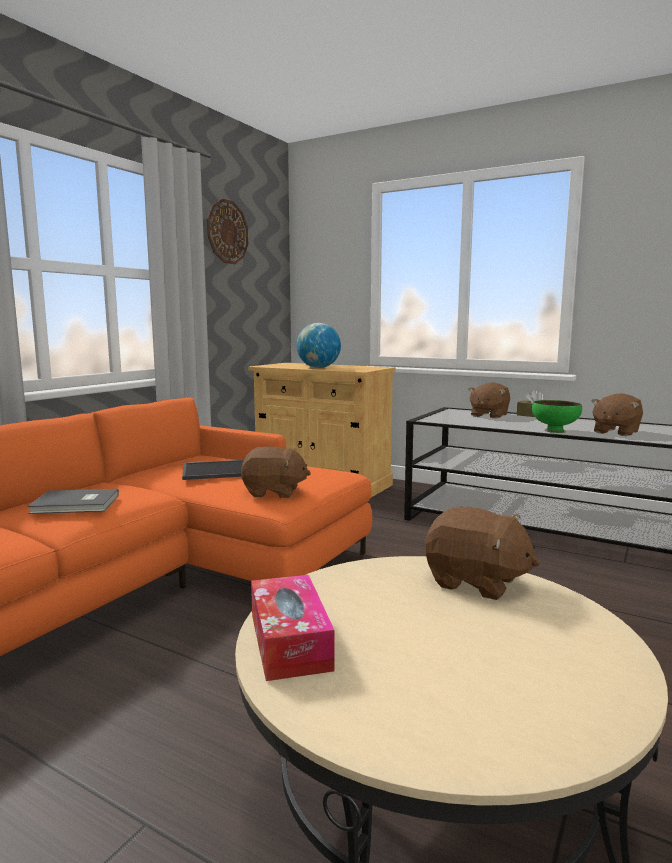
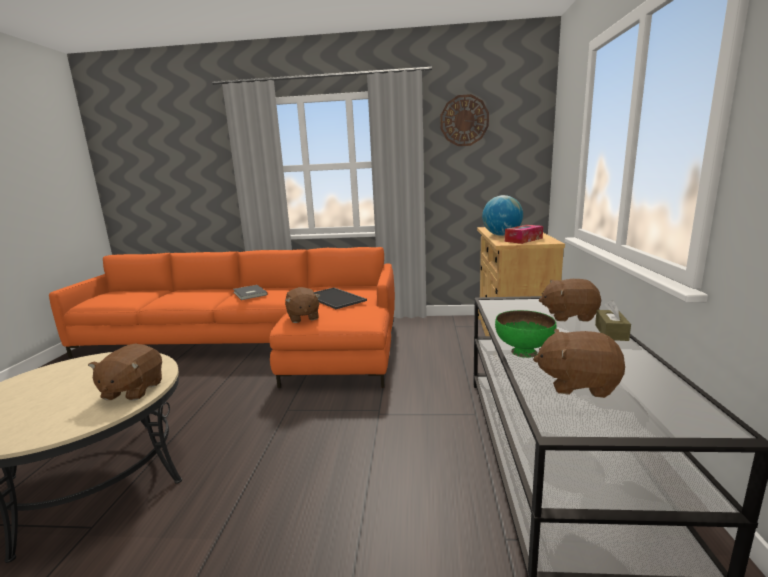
camera: 65 degrees right, 5 degrees up
tissue box [251,575,335,681] -> tissue box moved to [505,225,543,244]

